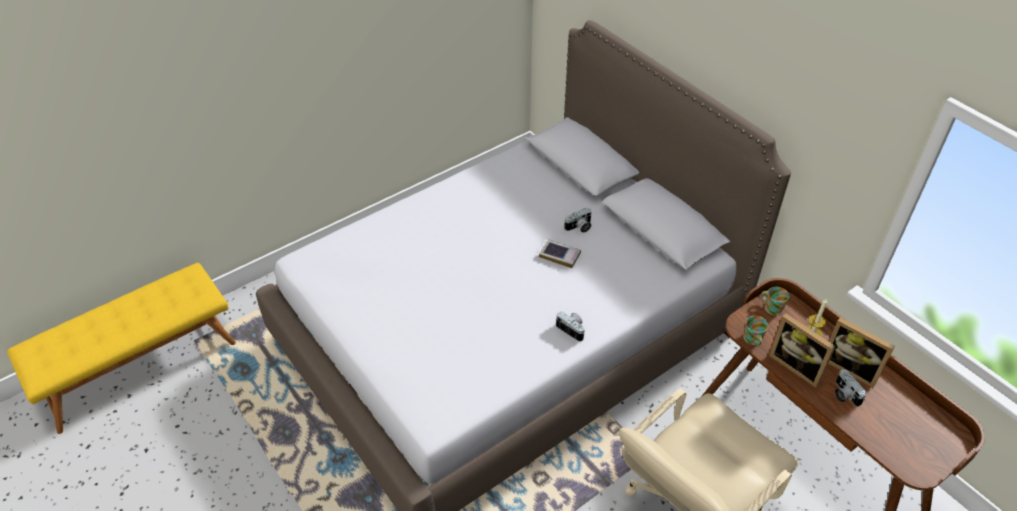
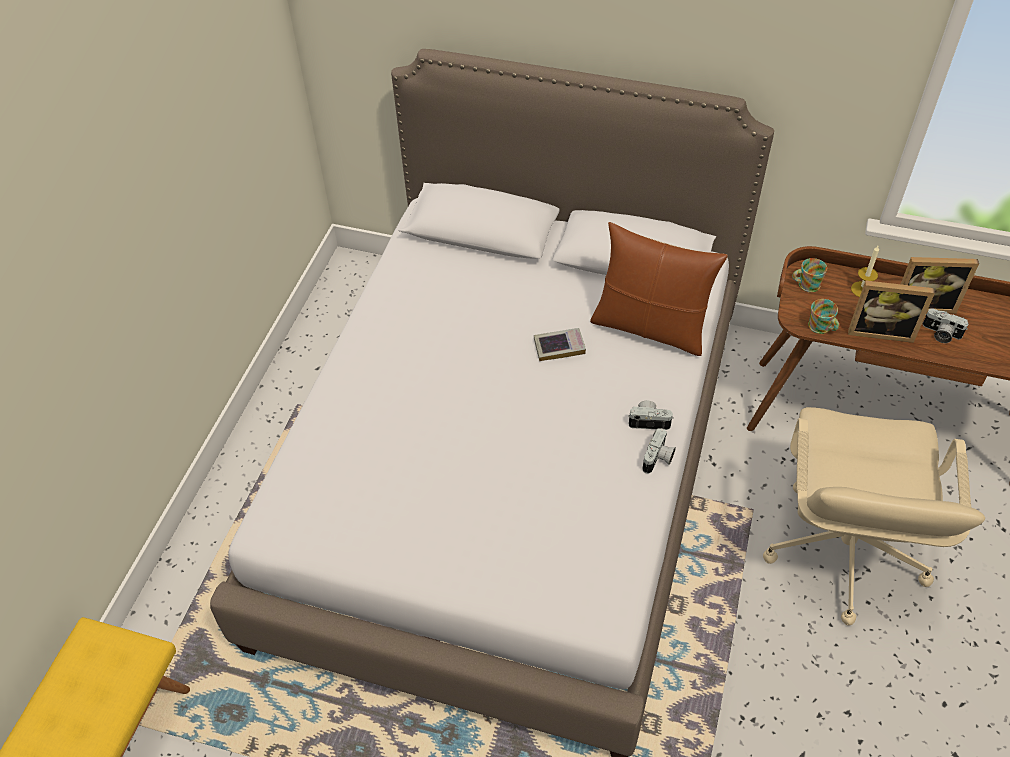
camera: 35 degrees left, 5 degrees up
camera [564,208,591,233] -> camera moved to [642,428,676,474]
none -> brown pillow [590,222,728,356]

